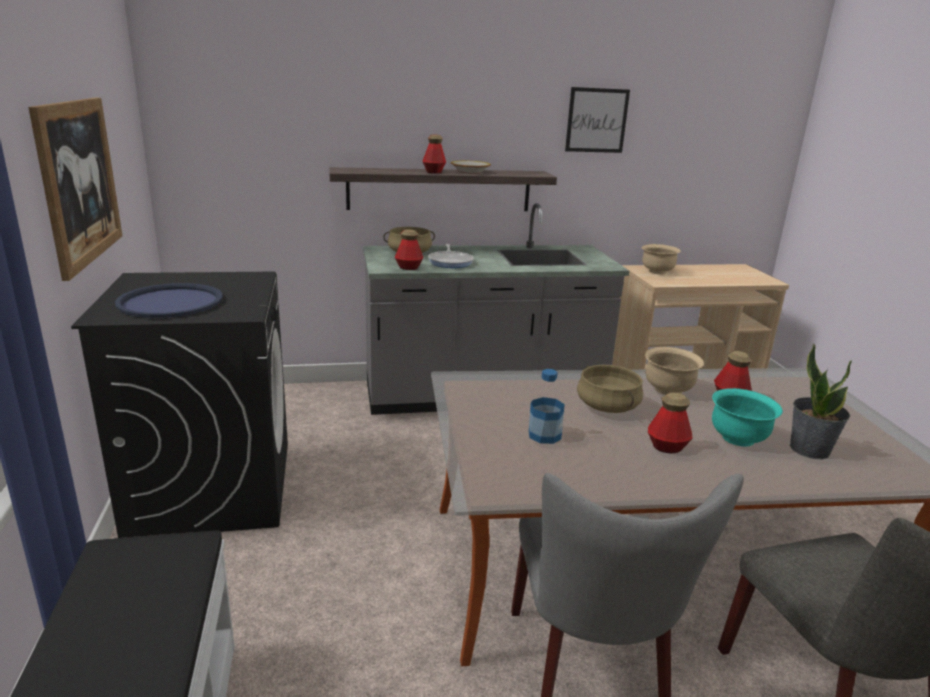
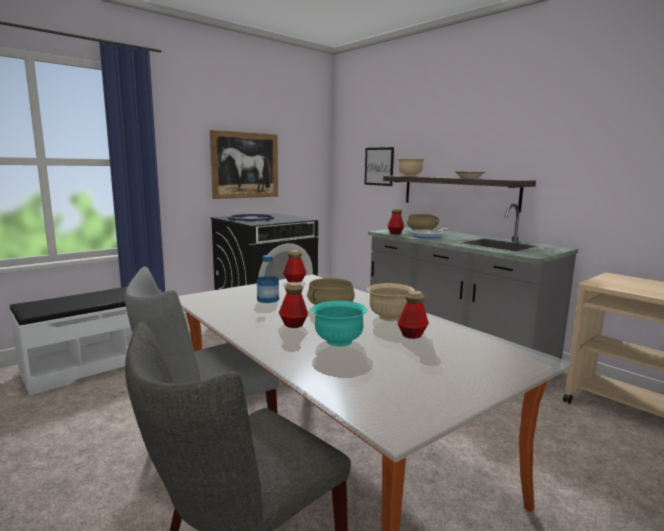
camera: 60 degrees right, 10 degrees down
bottle [422,135,446,173] -> bottle moved to [283,250,306,282]
picture [565,87,630,153] -> picture moved to [364,147,394,186]
beige bowl [642,244,681,274] -> beige bowl moved to [398,158,424,176]
potted plant [790,343,852,459] -> none

